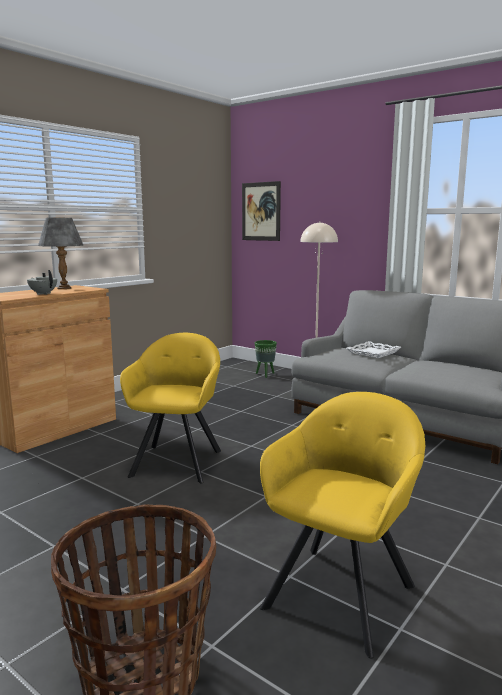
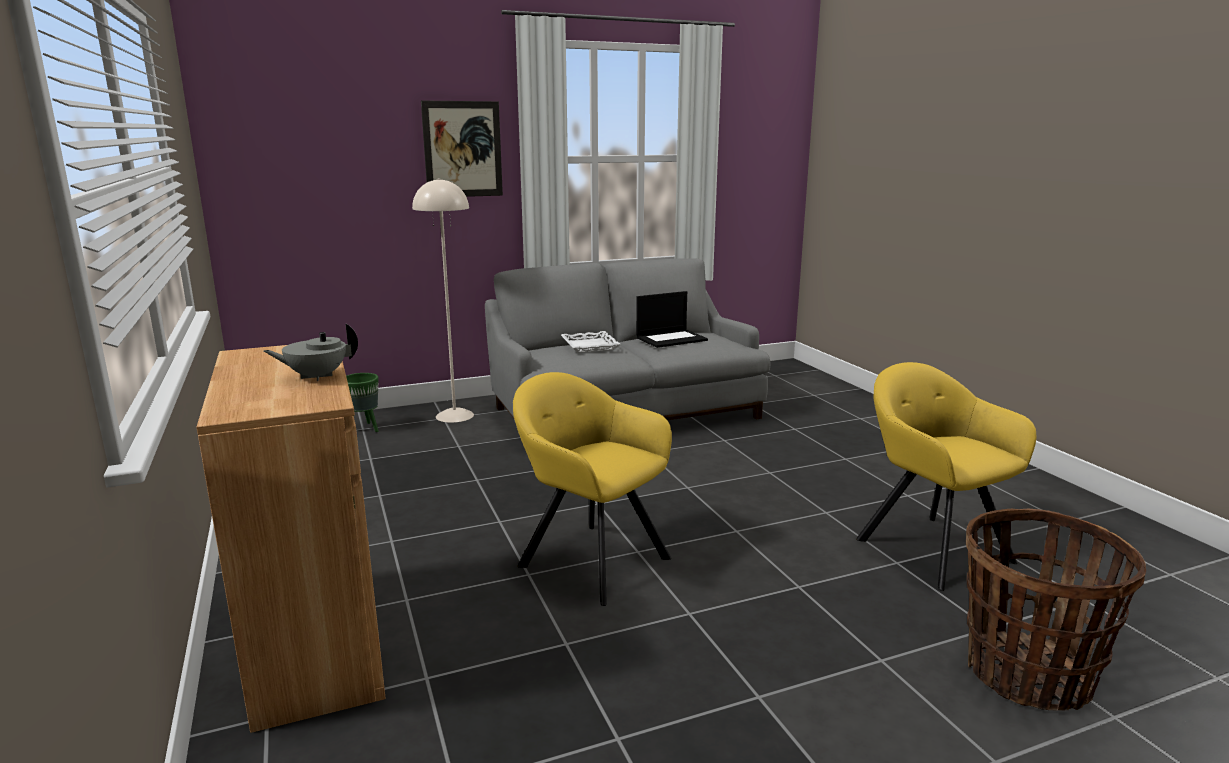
camera: 60 degrees left, 5 degrees up
grey table lamp [38,218,83,289] -> none
picture [242,181,281,241] -> picture moved to [421,100,503,197]
none -> laptop [636,291,708,348]

